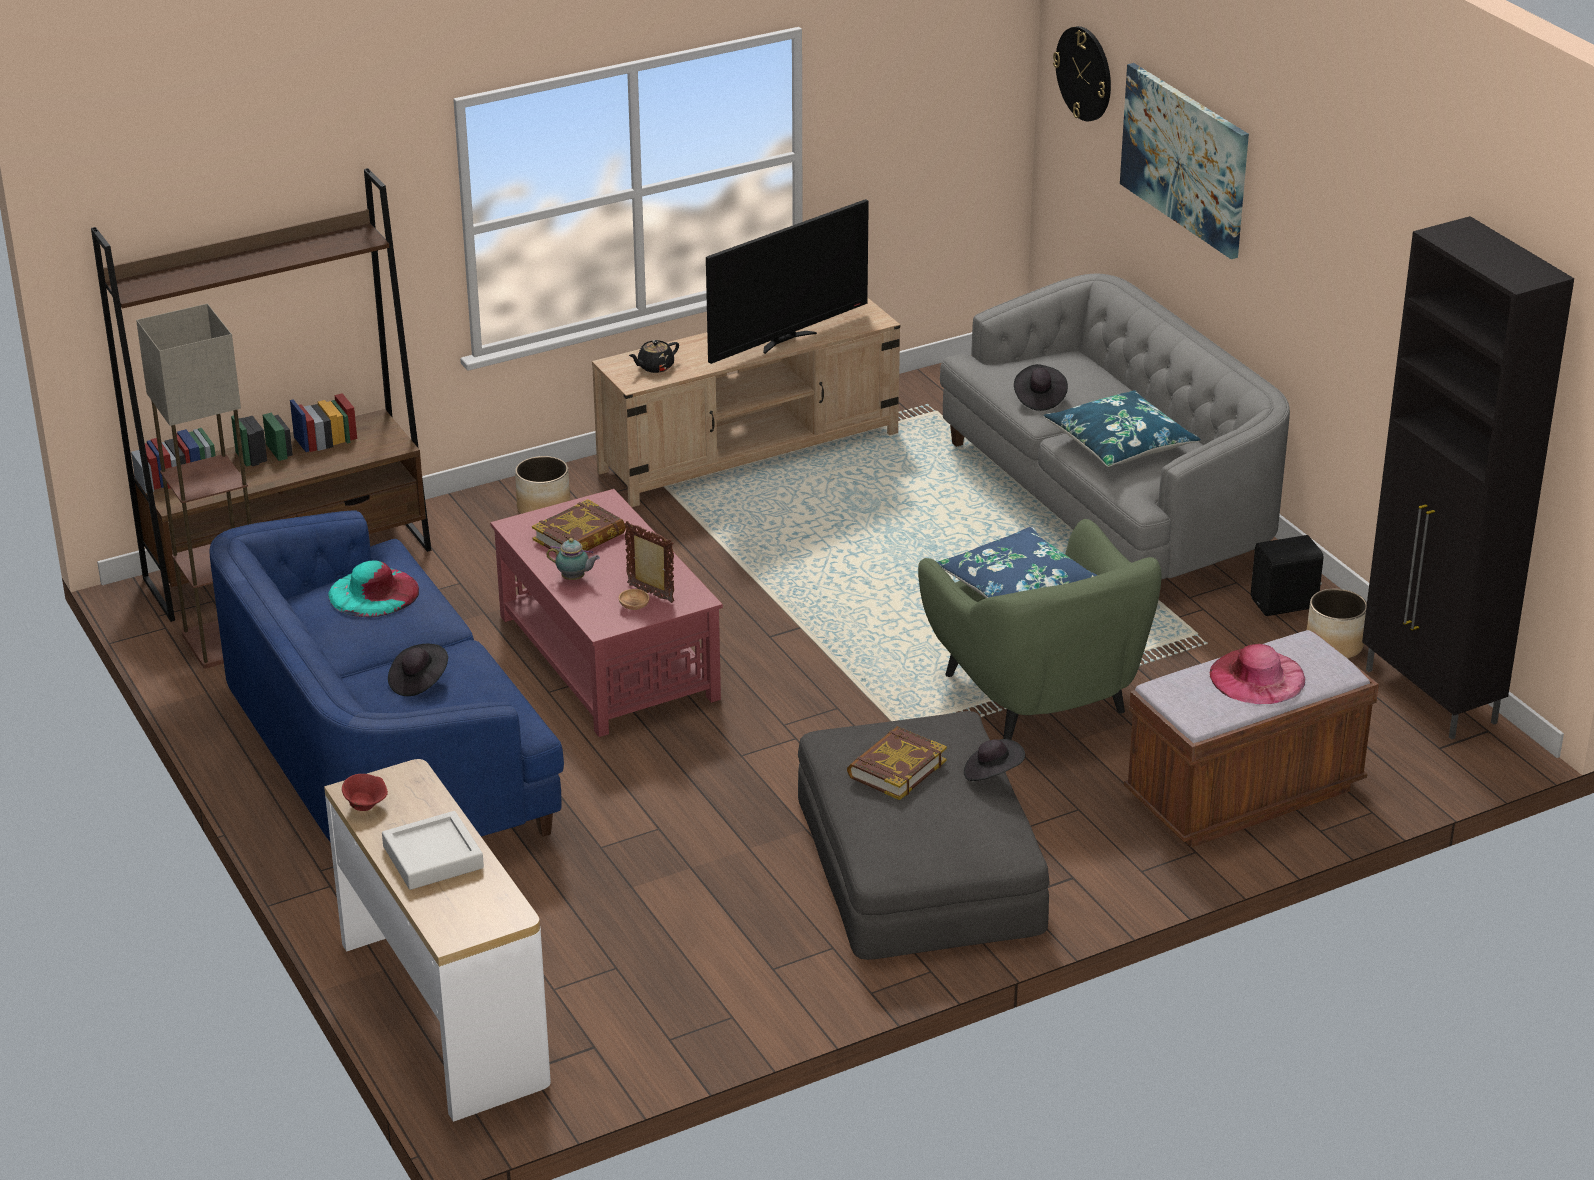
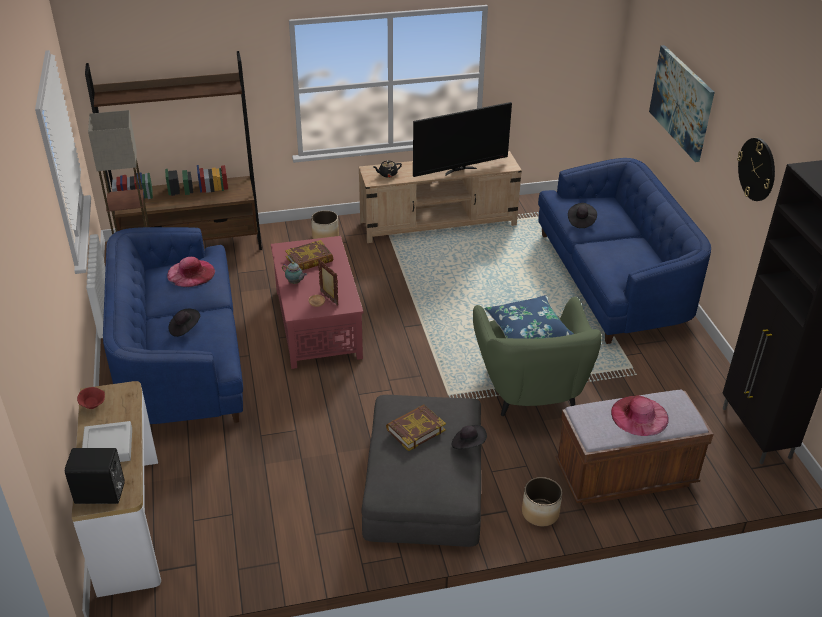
camera: 15 degrees right, 5 degrees up
turquoise hat [328,561,419,617] -> pink hat [167,257,215,287]
grey sofa [940,274,1290,580] -> blue sofa [538,158,711,344]
blue pillow [1043,391,1201,467] -> none
wall clock [1053,26,1111,121] -> wall clock moved to [737,138,775,201]
black speaker [1251,535,1324,616] -> black speaker moved to [65,448,125,504]
planter [1307,589,1367,659] -> planter moved to [522,477,562,526]

